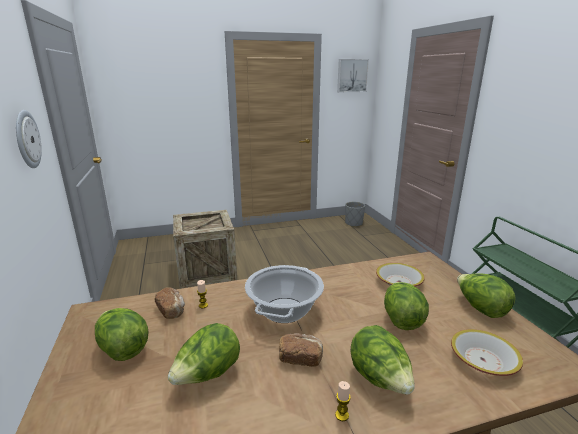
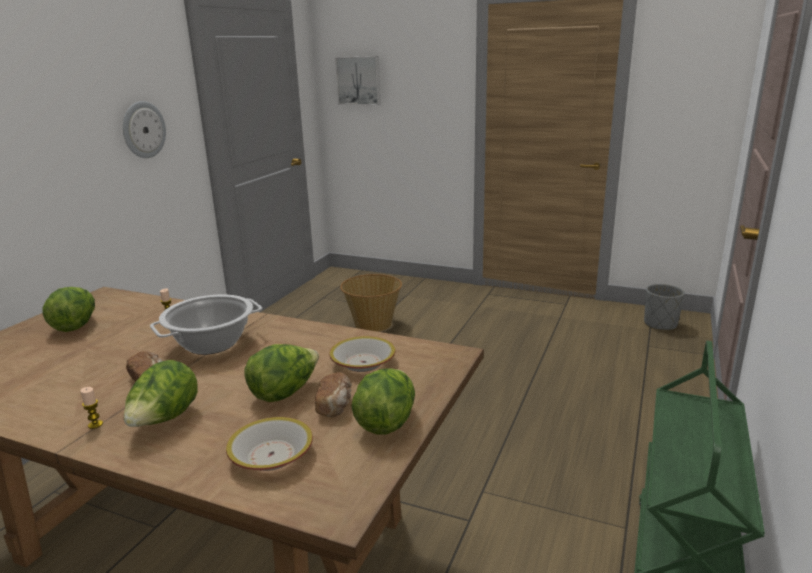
camera: 40 degrees right, 0 degrees up
bread [154,287,185,319] -> bread moved to [315,372,352,417]
lettuce [168,323,240,385] -> none
crate [173,210,237,289] -> basket [340,274,402,332]
picture [337,59,369,92] -> picture moved to [335,56,381,105]

